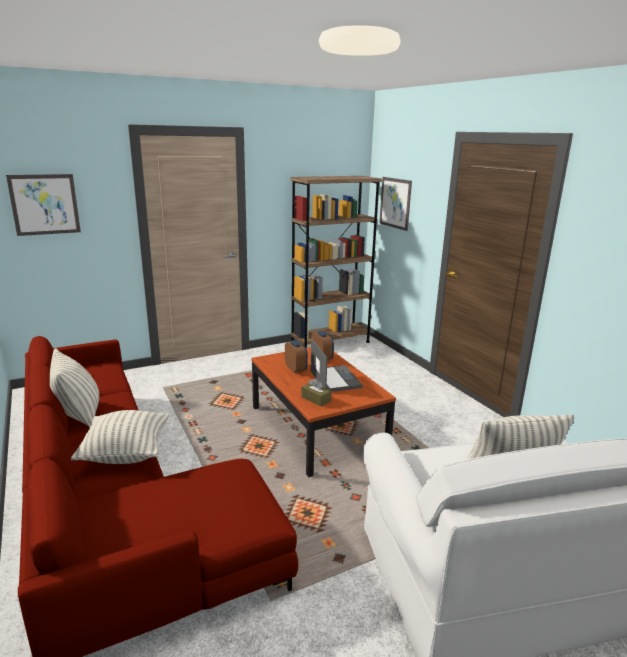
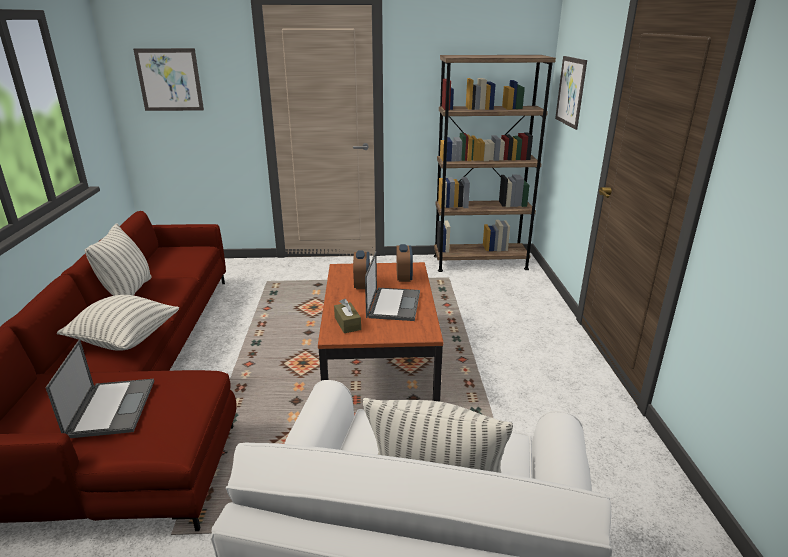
camera: 25 degrees right, 5 degrees up
none -> laptop [45,339,154,438]

